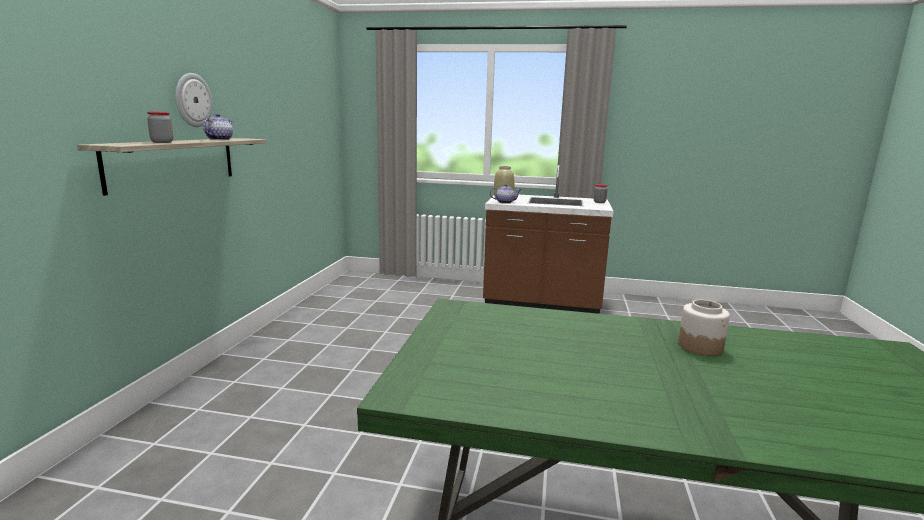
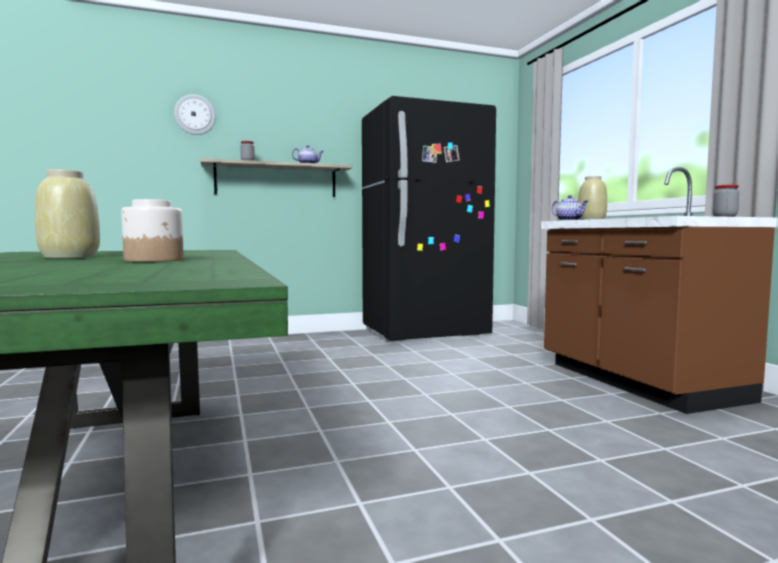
camera: 60 degrees right, 10 degrees down
wall clock [175,73,213,127] -> wall clock moved to [174,94,216,135]
none -> beige vase [35,169,100,258]
none -> black fridge [362,96,496,342]

